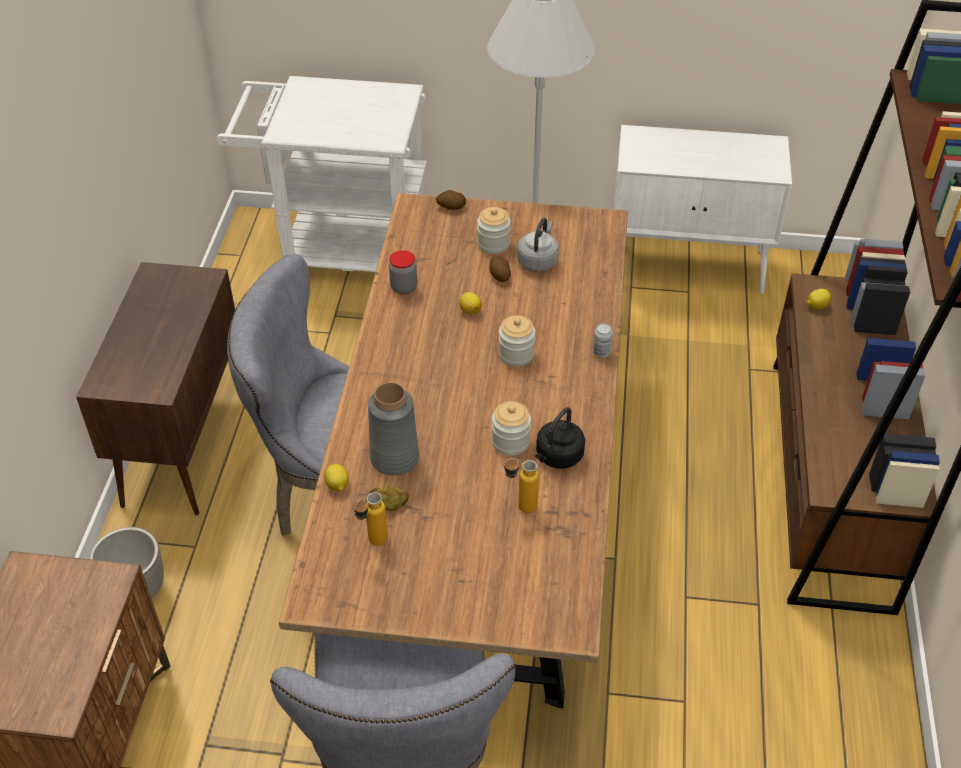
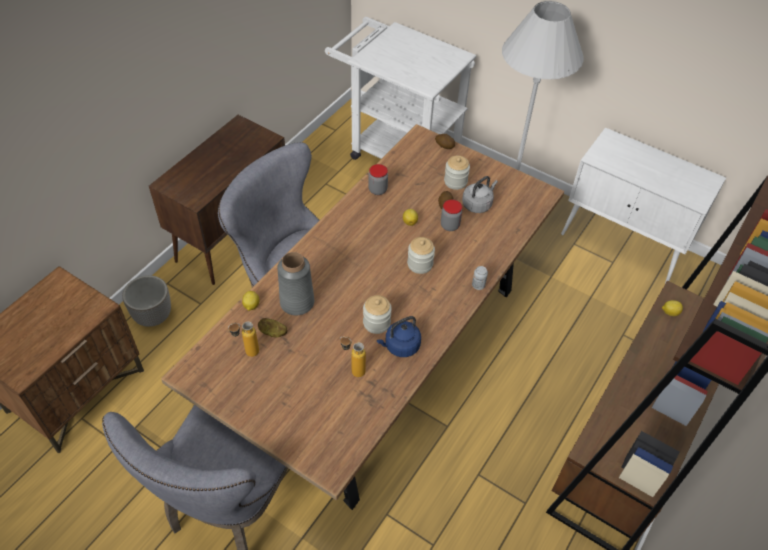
camera: 25 degrees right, 5 degrees up
black kettle [535,407,585,469] -> blue kettle [377,316,421,357]
none -> jar [441,200,462,231]

